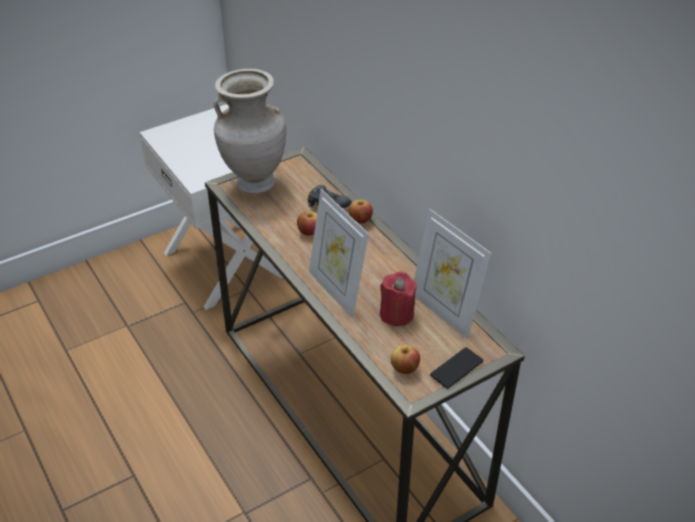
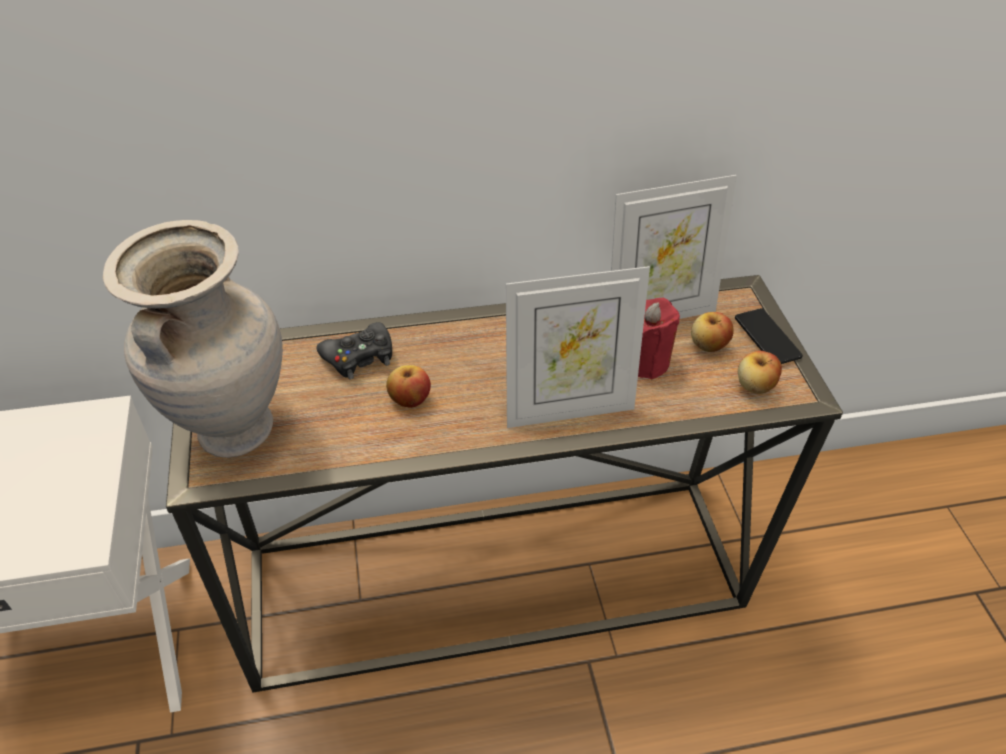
camera: 70 degrees left, 5 degrees up
apple [348,200,373,224] -> apple moved to [691,312,734,352]

